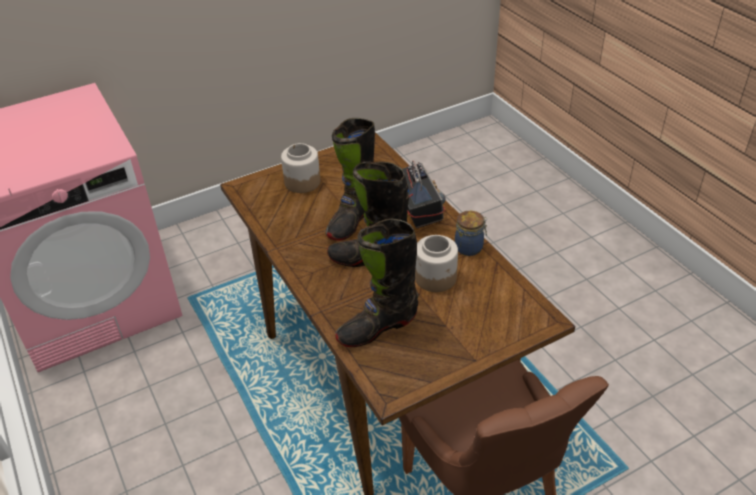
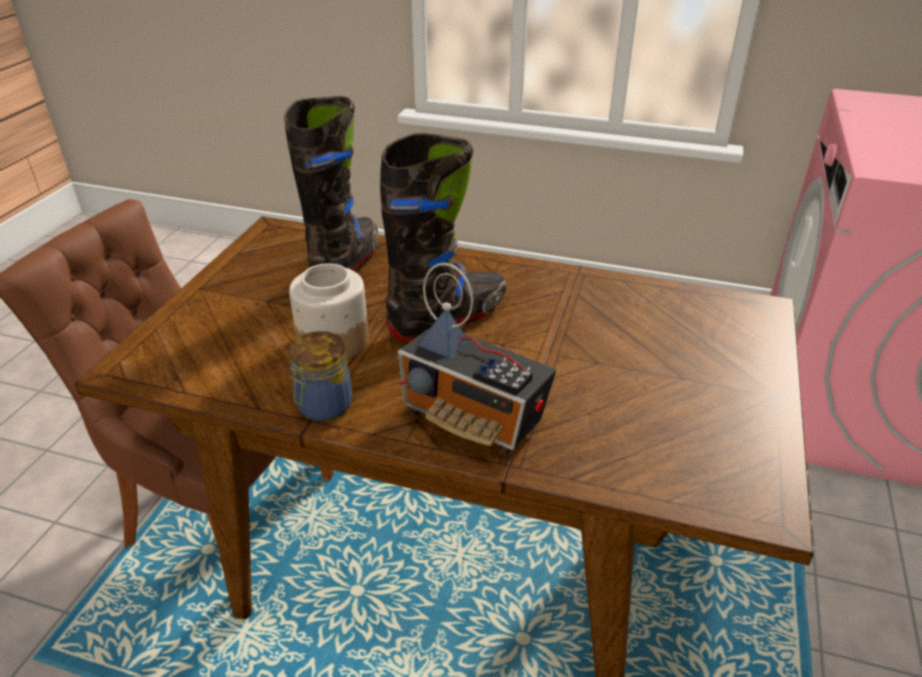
camera: 135 degrees right, 5 degrees down
jar [281,143,320,193] -> none
black boot [325,118,375,241] -> none

